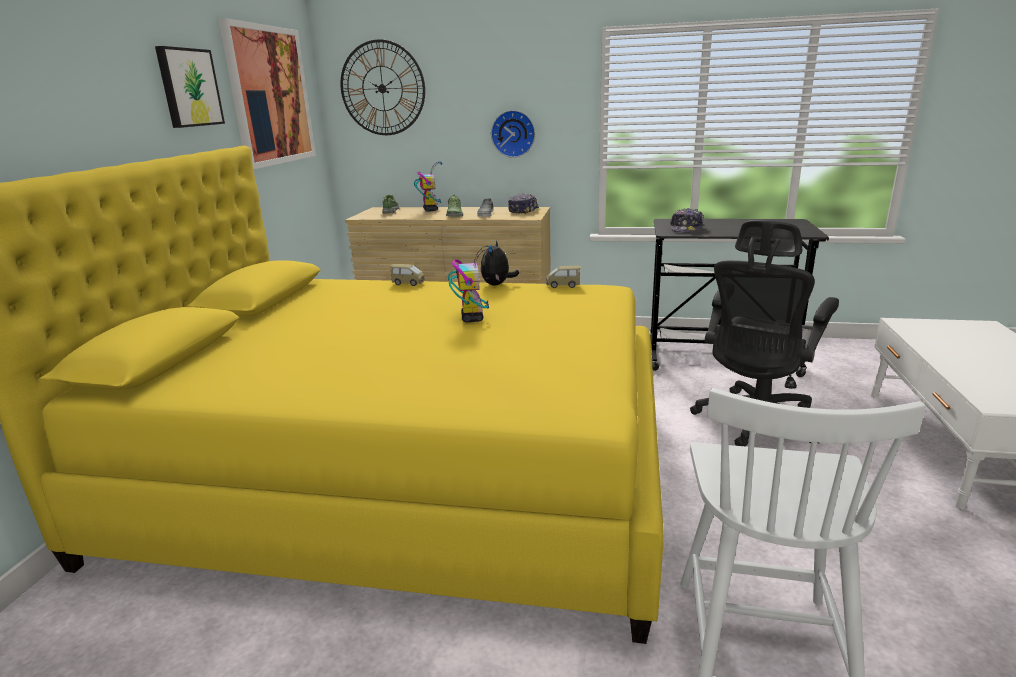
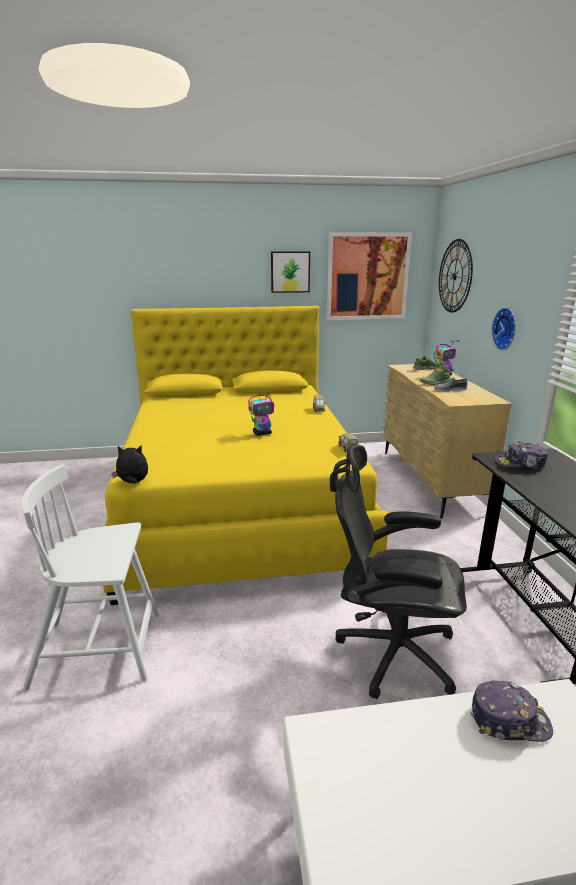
camera: 70 degrees right, 0 degrees up
plush toy [481,241,519,285] -> plush toy moved to [111,445,148,484]
cap [508,193,539,214] -> cap moved to [470,680,553,742]

